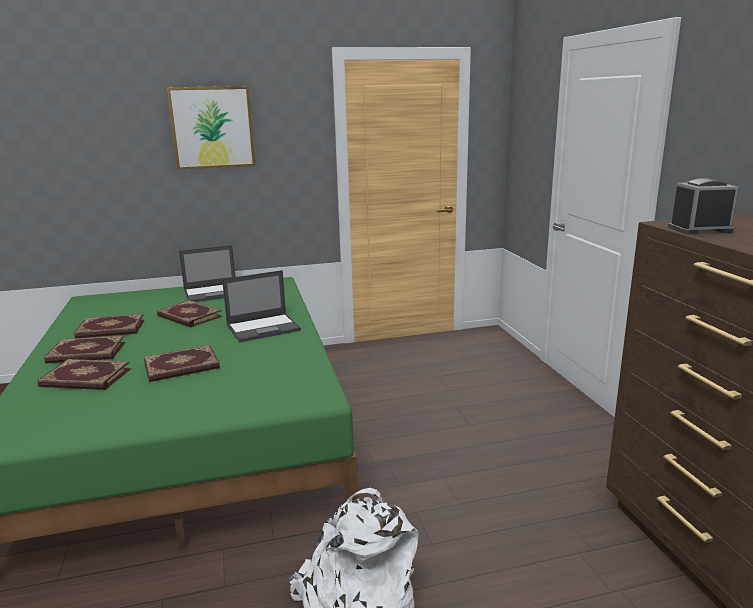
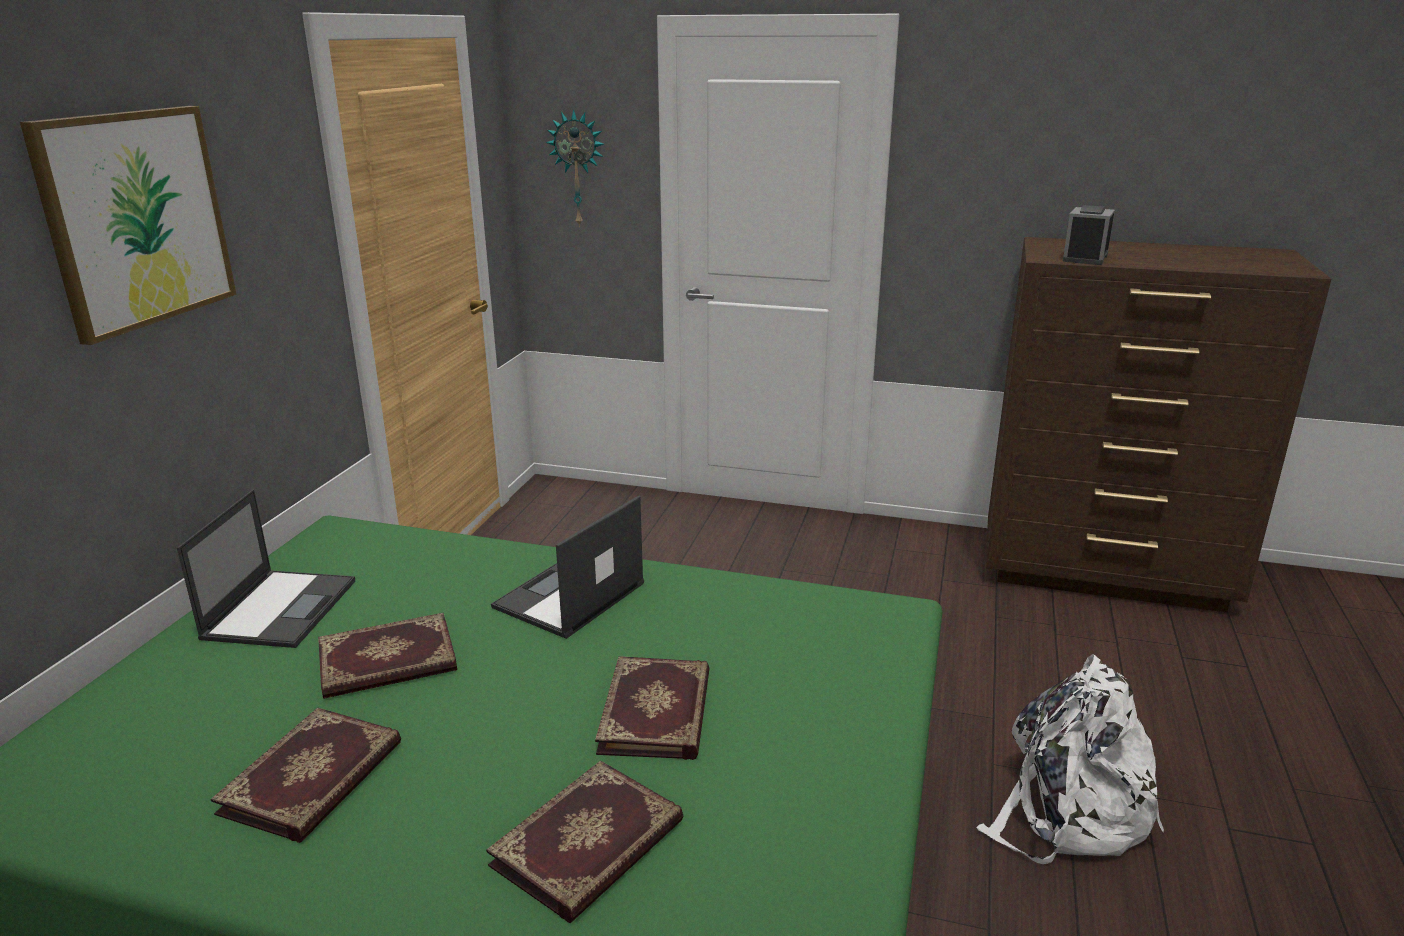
camera: 60 degrees left, 5 degrees up
book [44,335,125,363] -> none
laptop [222,270,301,342] -> laptop turned 150 degrees counterclockwise [491,496,644,639]
none -> wall clock [546,109,604,228]

